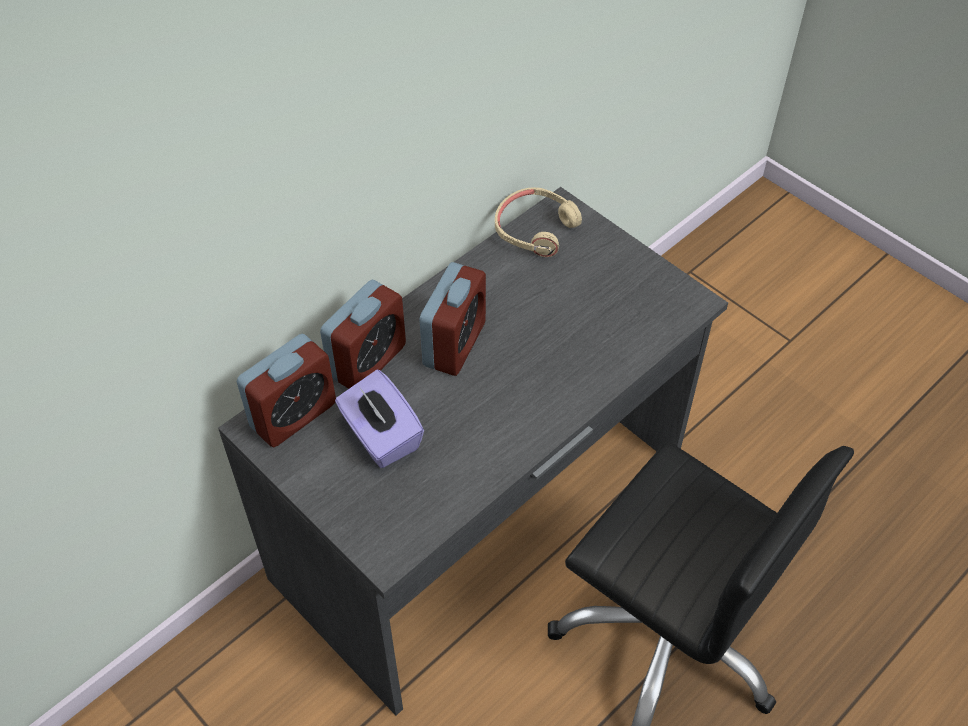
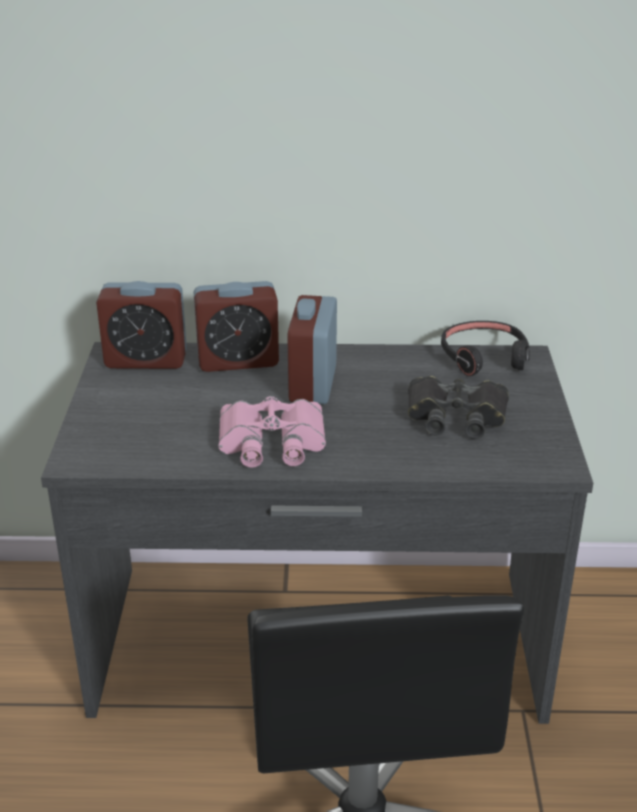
camera: 45 degrees right, 20 degrees down
purple tissue box [335,370,424,468] -> none
alarm clock [419,262,486,376] -> alarm clock turned 120 degrees clockwise [287,295,337,404]
beige headphones [495,188,582,257] -> black headphones [441,321,530,376]
none -> pink binoculars [218,396,326,468]
none -> black binoculars [408,376,509,439]

